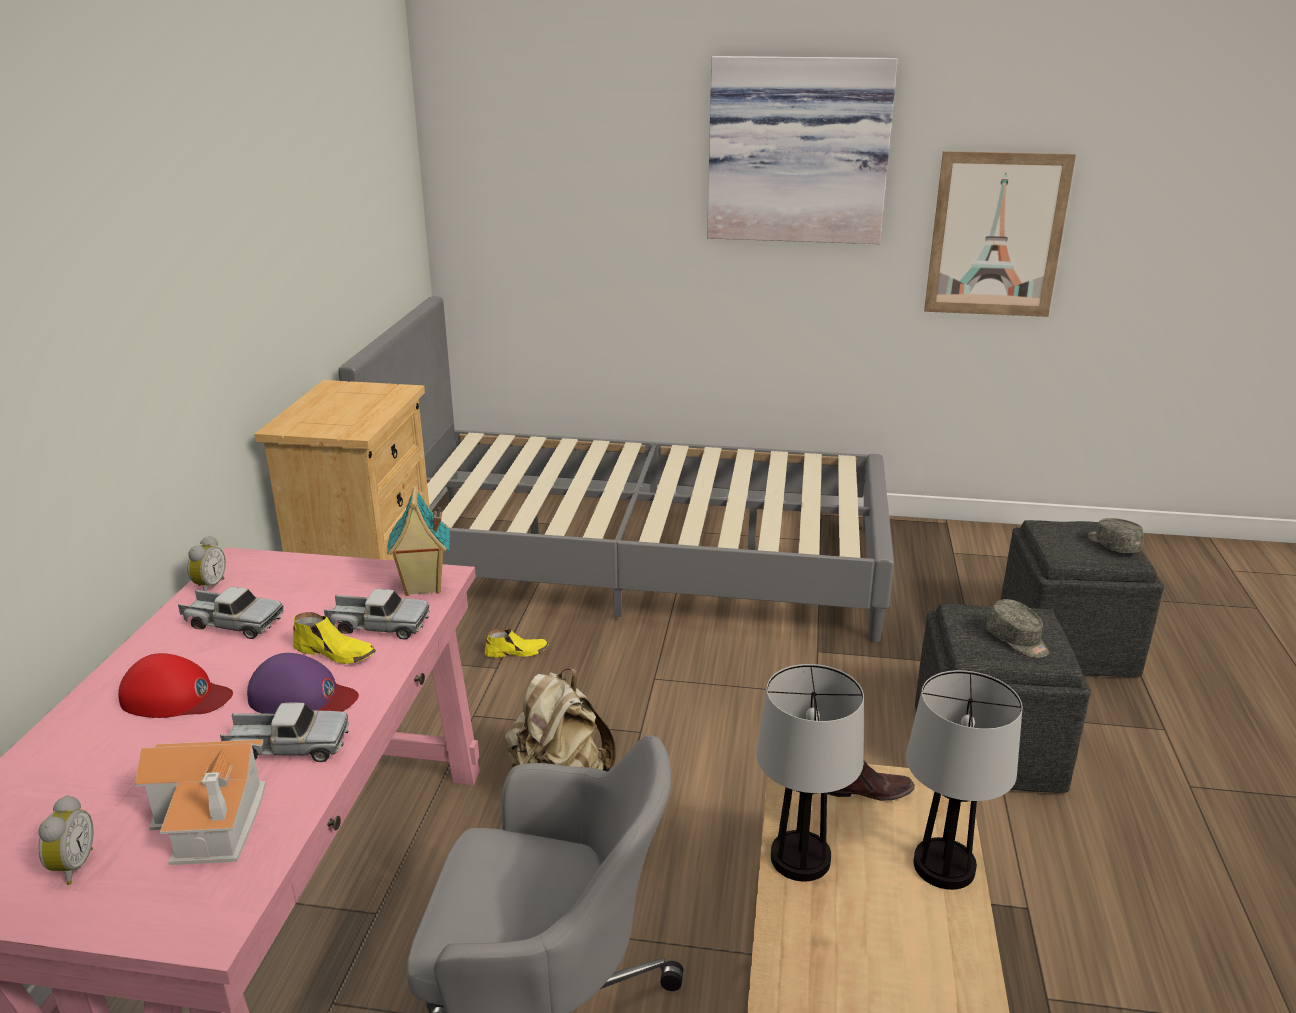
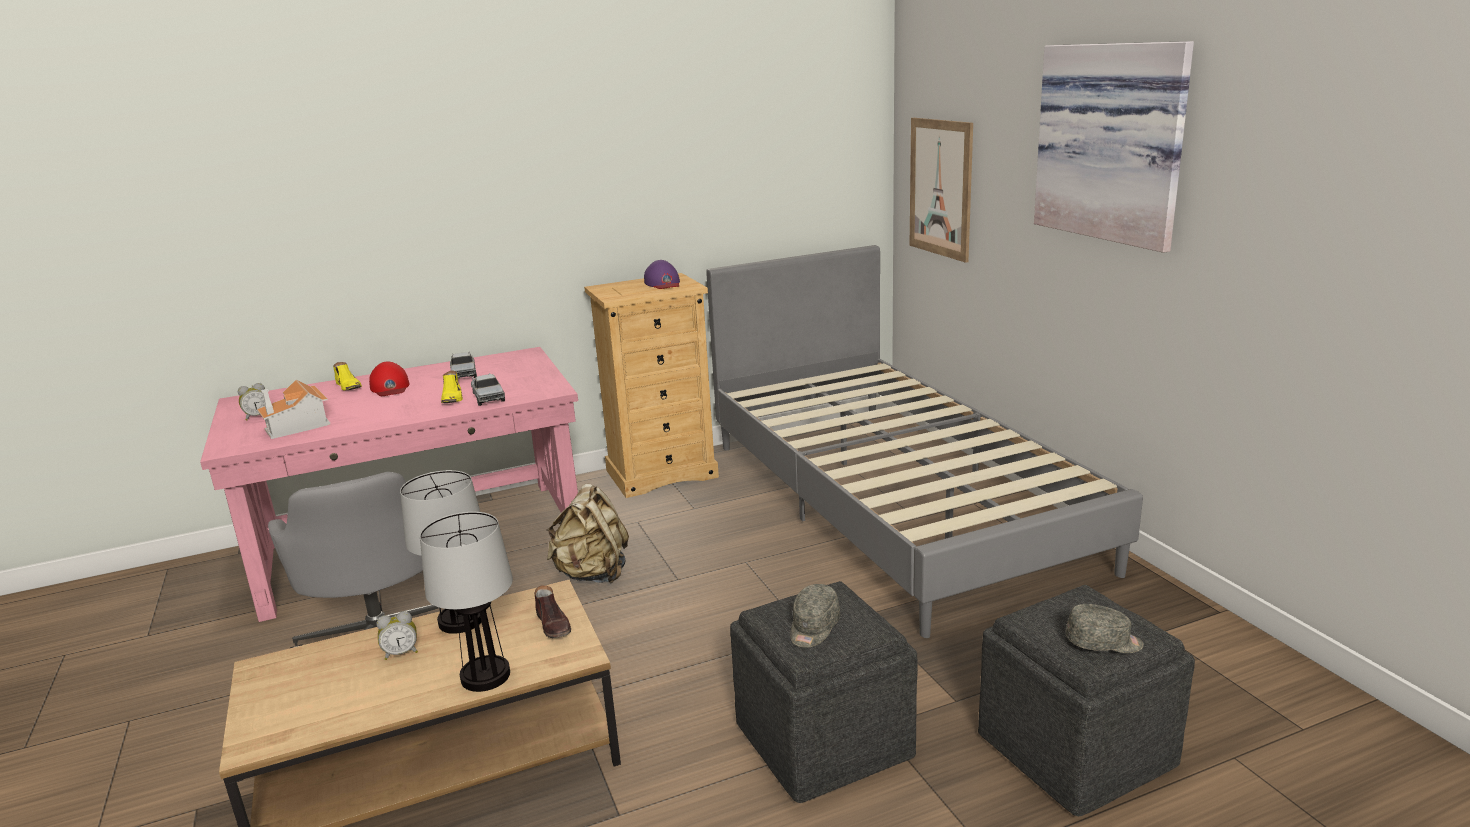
camera: 60 degrees right, 5 degrees down
alarm clock [188,536,226,591] -> alarm clock moved to [376,611,418,660]
toy truck [220,703,349,762] -> none
purple cap [247,653,359,714] -> purple cap moved to [644,260,680,289]
toy house [387,486,450,596] -> none
yellow shoe [485,629,548,658] -> yellow shoe moved to [333,362,362,391]
picture [924,151,1076,317] -> picture moved to [910,118,973,263]
grey cap [1088,518,1143,553] -> grey cap turned 60 degrees clockwise [1065,604,1144,653]

